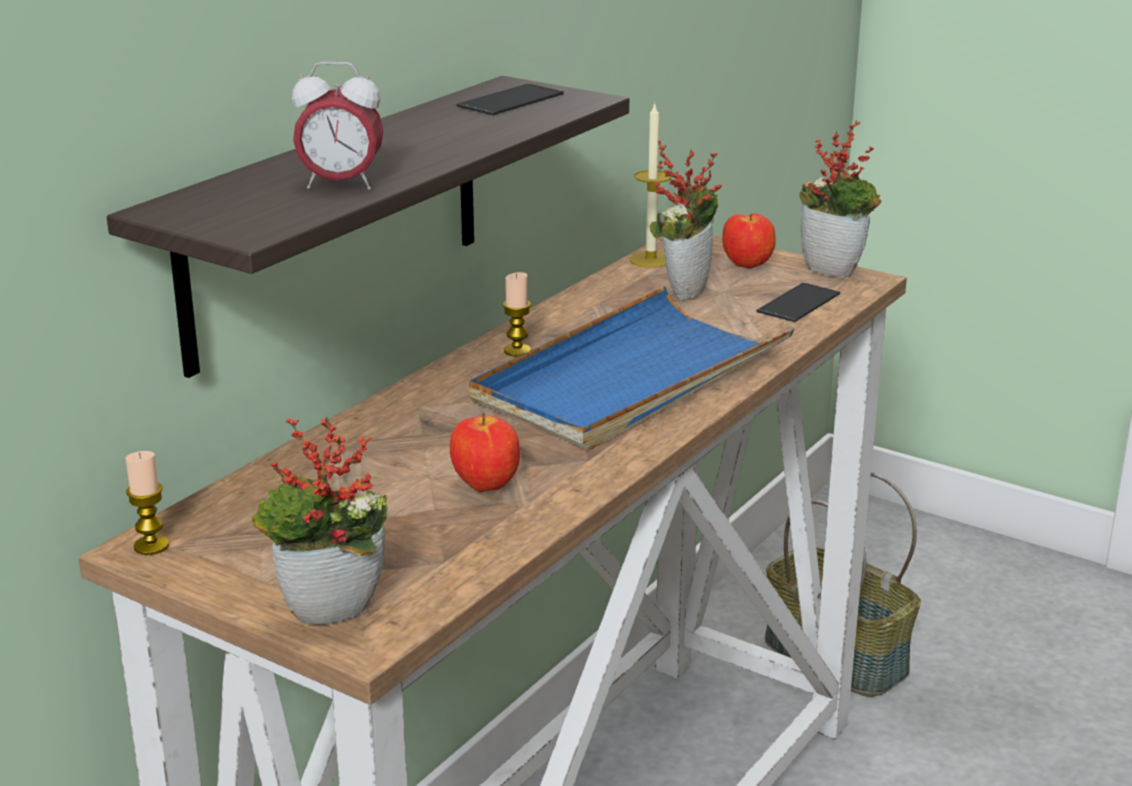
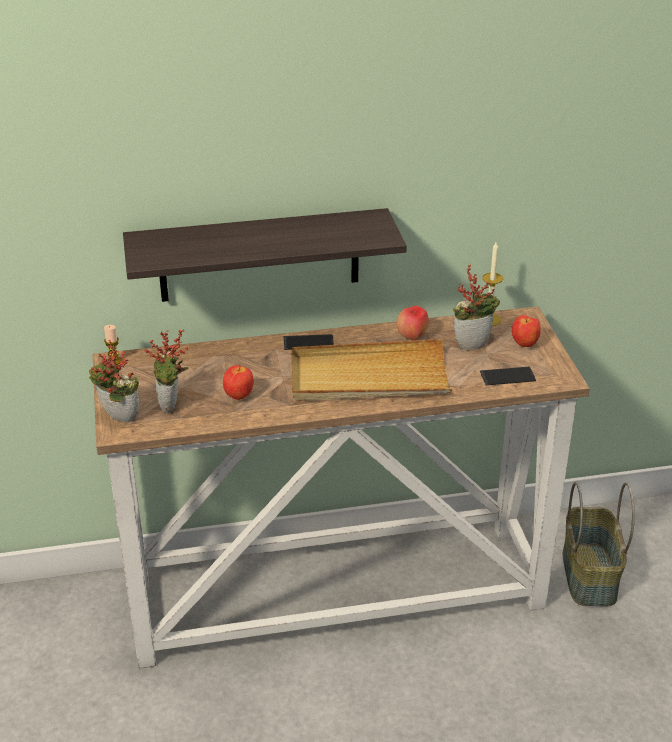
camera: 45 degrees right, 10 degrees up
alarm clock [292,62,383,190] -> none
phone [456,83,564,116] -> phone moved to [284,334,334,350]
blue tray [469,286,795,450] -> beige tray [292,339,452,401]
candle [503,272,531,357] -> none
potted plant [800,121,881,278] -> potted plant moved to [144,329,189,413]
none -> apple [397,306,429,340]

